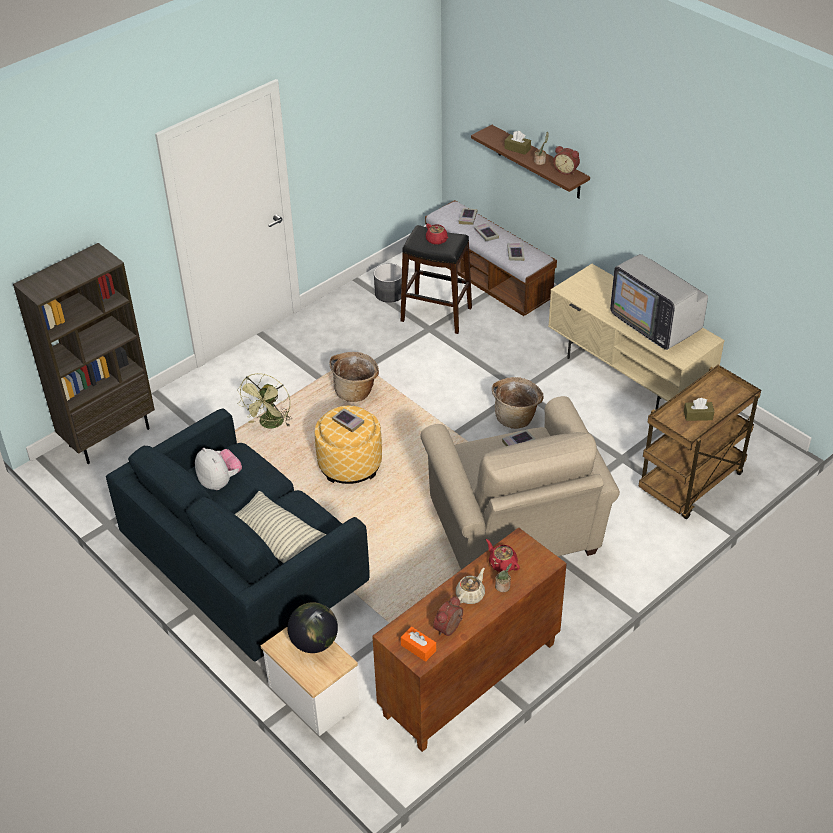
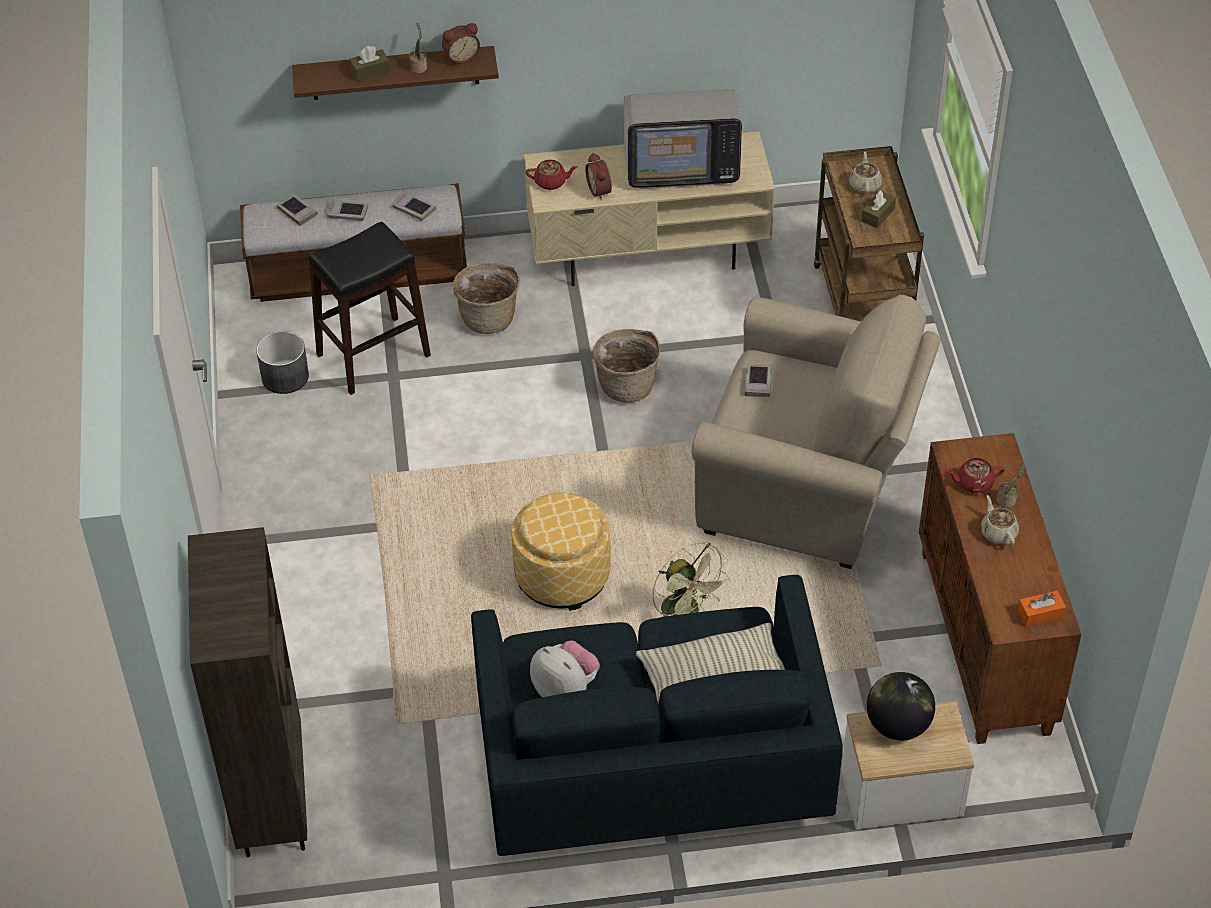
camera: 55 degrees left, 5 degrees up
plush toy [195,448,242,490] -> plush toy turned 45 degrees clockwise [530,641,600,697]
green fan [237,373,292,428] -> green fan moved to [652,542,730,617]
basket [329,352,379,402] -> basket moved to [453,263,520,334]
book [332,408,364,432] -> none
red teapot [426,223,448,245] -> red teapot moved to [526,160,577,190]
alarm clock [433,596,463,636] -> alarm clock moved to [585,153,612,200]
none -> beige teapot [849,152,882,194]

